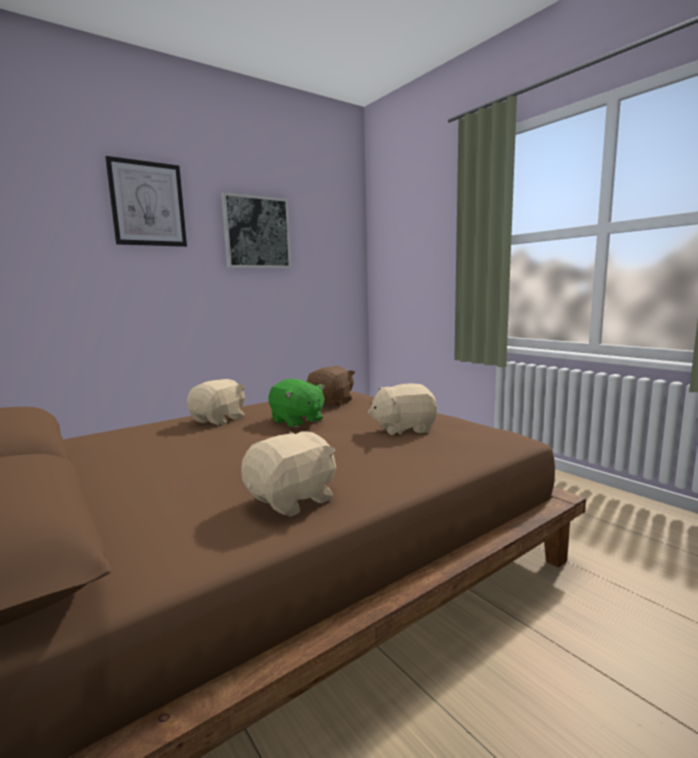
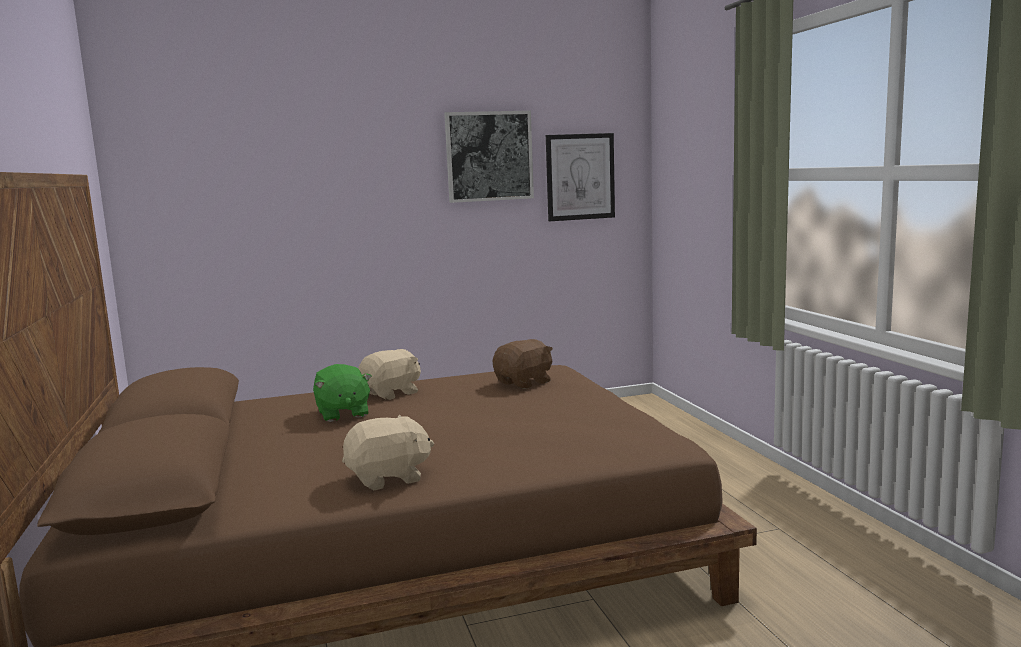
camera: 20 degrees right, 0 degrees up
picture [105,156,187,247] -> picture moved to [546,133,615,221]
green plush toy [268,379,325,428] -> green plush toy moved to [313,364,372,422]
beige plush toy [368,384,438,435] -> none

